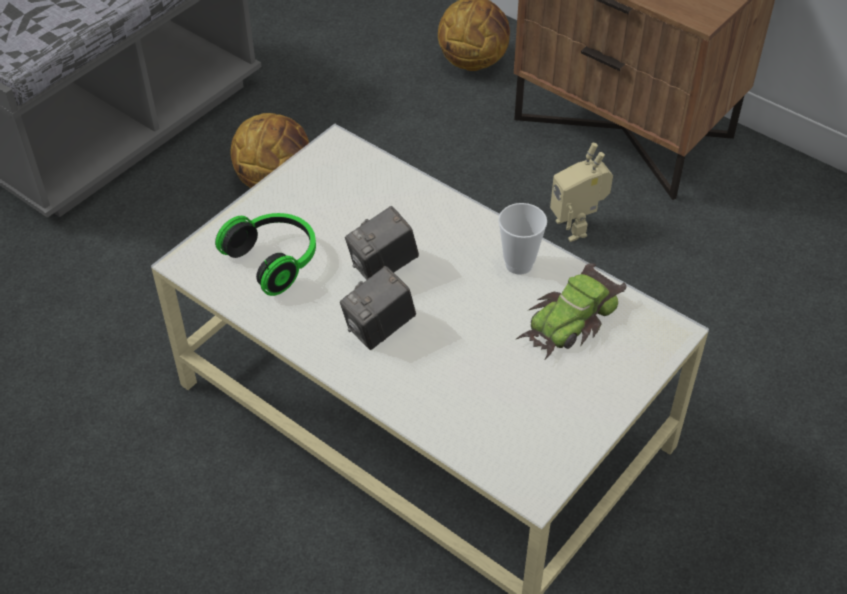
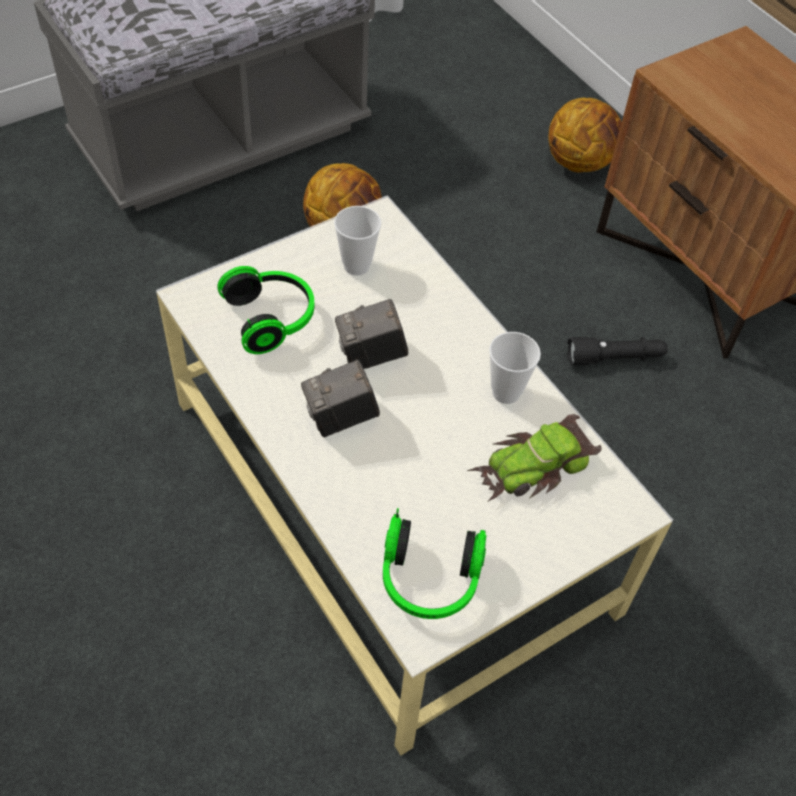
camera: 15 degrees right, 5 degrees up
toy robot [550,143,613,242] -> black flashlight [567,337,668,366]
none -> cup [334,206,381,276]
none -> headphones [383,508,486,619]

